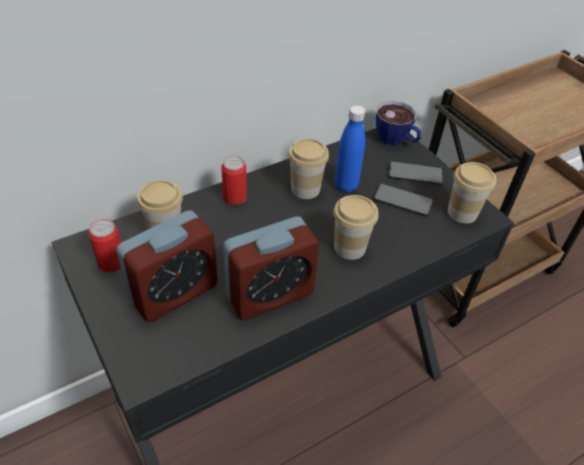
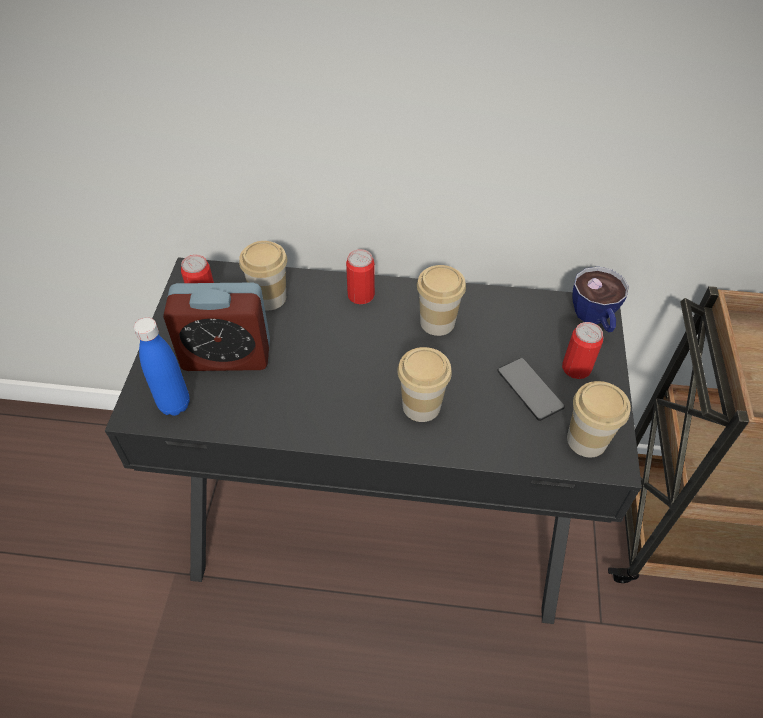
camera: 40 degrees right, 5 degrees up
alarm clock [223,216,319,320] -> none
blue bottle [335,105,365,193] -> blue bottle moved to [134,317,190,416]
phone [389,161,443,185] -> can [562,322,603,379]

